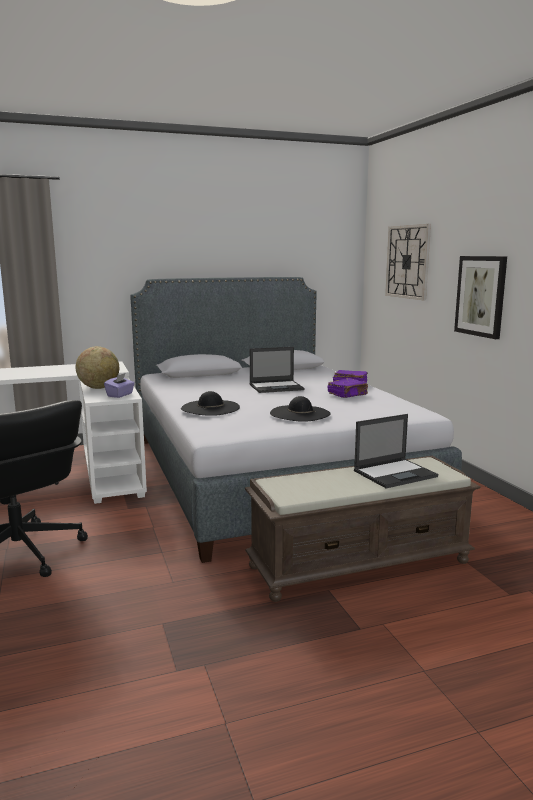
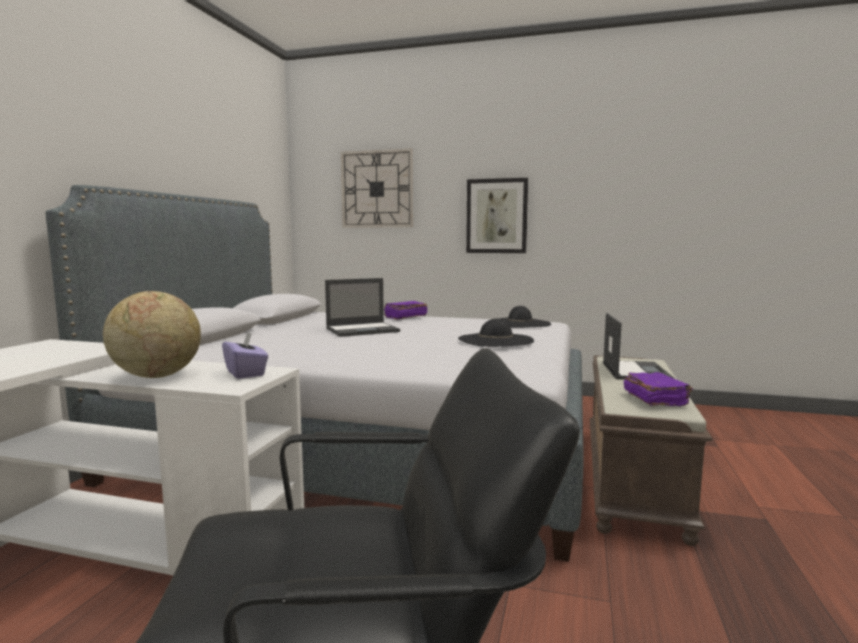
camera: 55 degrees left, 5 degrees down
black hat [181,391,240,416] -> black hat moved to [499,306,551,328]
laptop [250,347,305,393] -> laptop turned 45 degrees clockwise [325,278,400,337]
purple book [328,378,368,398] -> purple book moved to [624,372,693,406]

